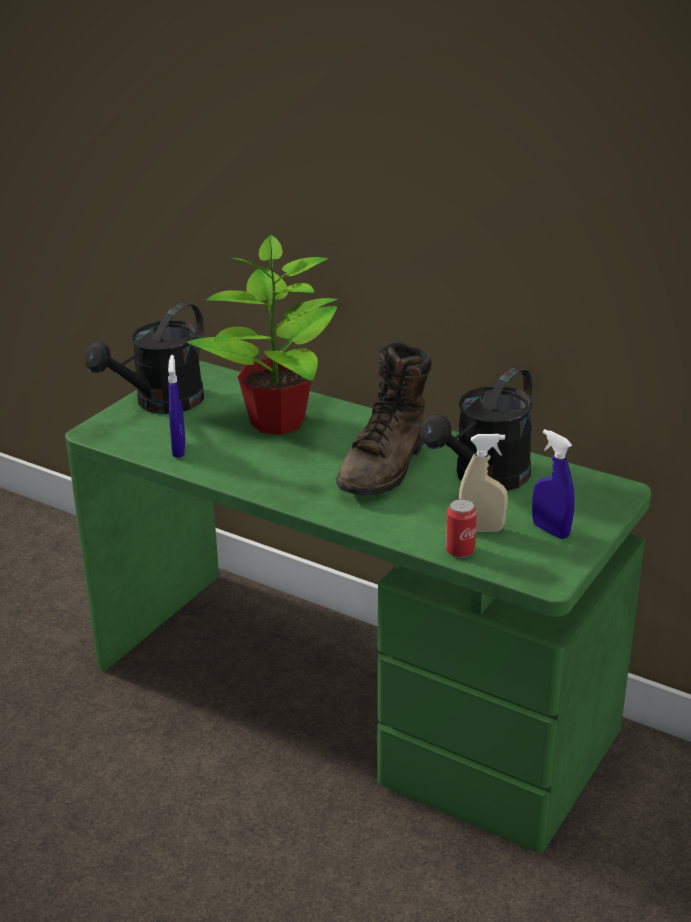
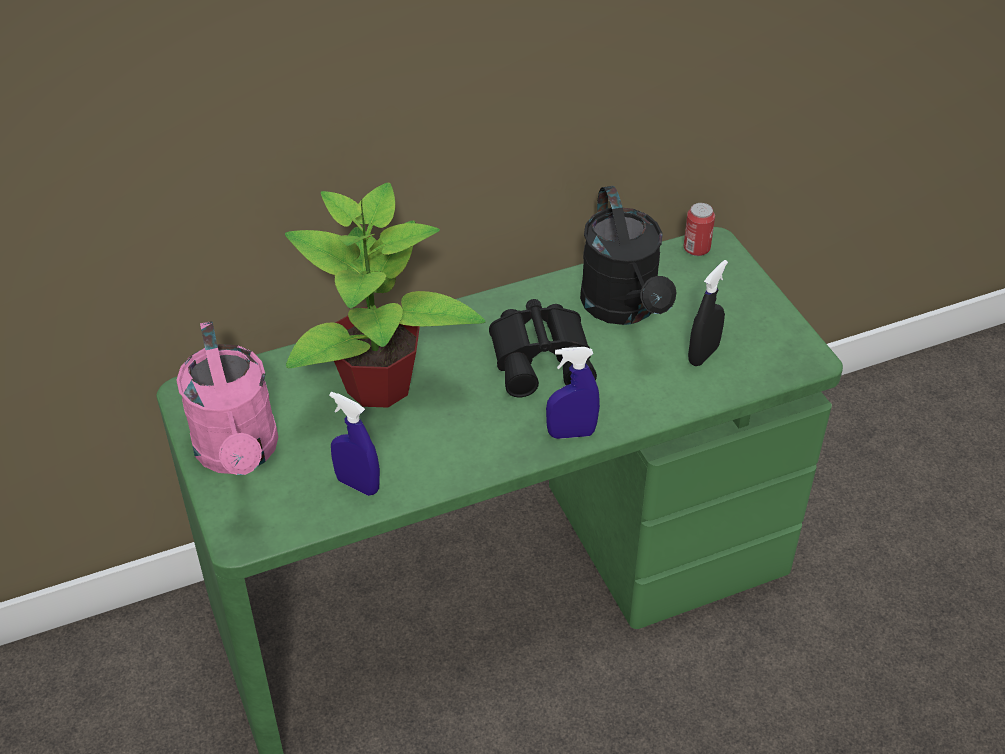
camera: 55 degrees left, 15 degrees up
black watering can [85,302,204,414] -> pink watering can [176,321,278,475]
brown boot [336,342,432,496] -> black binoculars [489,299,597,397]
can [446,499,477,558] -> can moved to [684,203,715,256]
beige spray bottle [459,434,508,532] -> black spray bottle [688,260,728,366]
blue spray bottle [532,429,575,539] -> blue spray bottle moved to [546,347,600,439]

